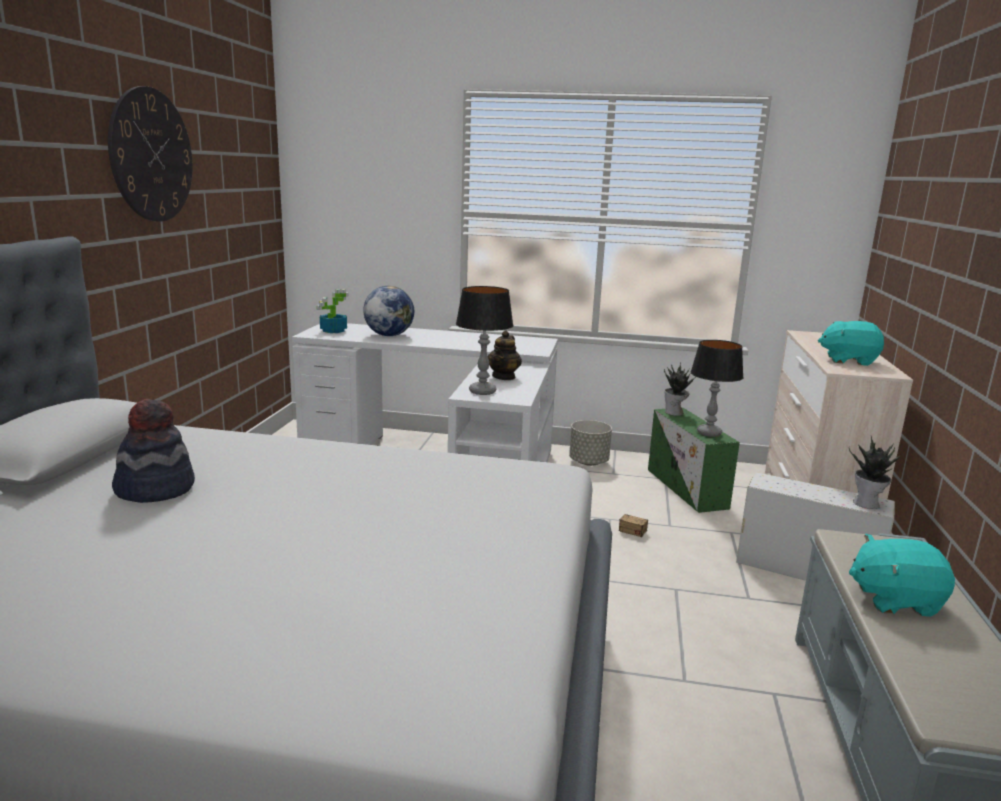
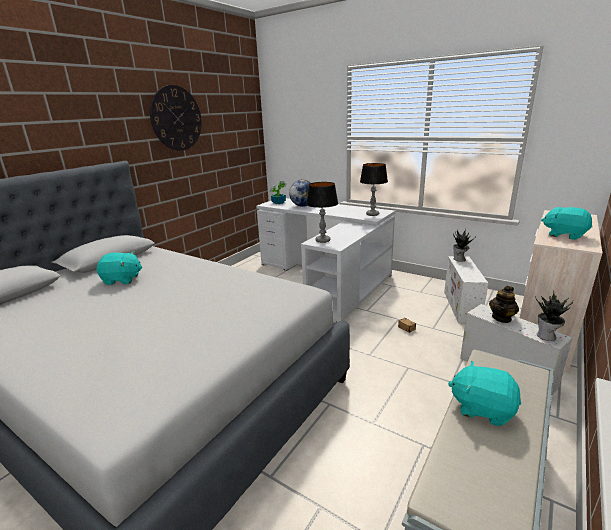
camera: 25 degrees right, 5 degrees up
hat [112,399,195,503] -> turquoise plush toy [97,252,142,285]
teapot [488,330,522,380] -> teapot moved to [489,286,519,323]
grey planter [569,420,612,466] -> none
green storage box [648,408,740,513] -> white storage box [444,256,488,323]
table lamp [690,340,744,437] -> table lamp moved to [360,163,388,216]

